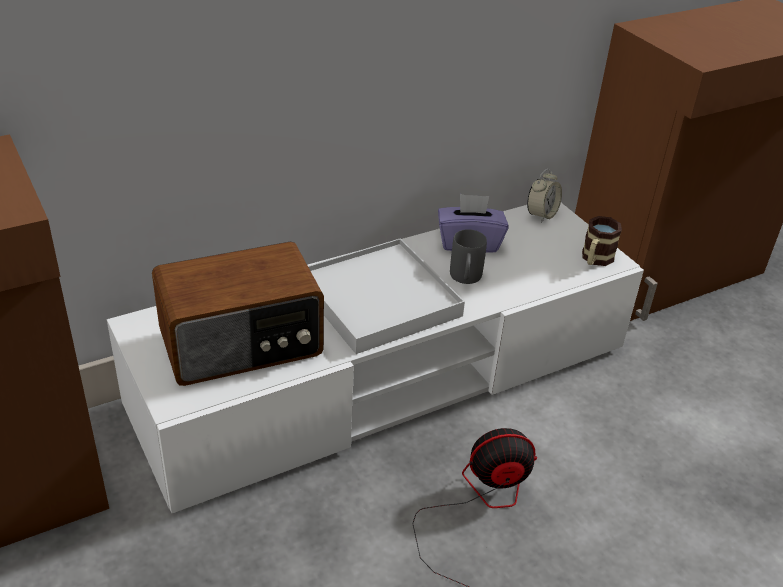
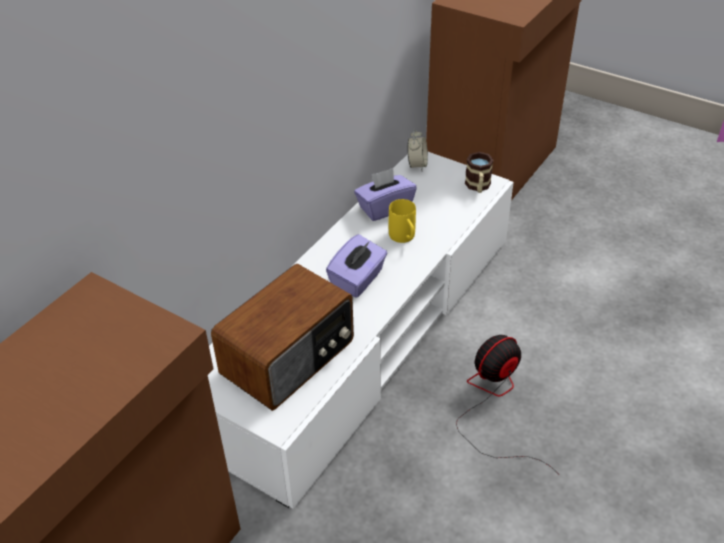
camera: 25 degrees left, 5 degrees up
white tray [308,238,465,354] -> purple tissue box [326,234,387,298]
grey mug [450,229,487,284] -> yellow mug [389,199,416,243]

